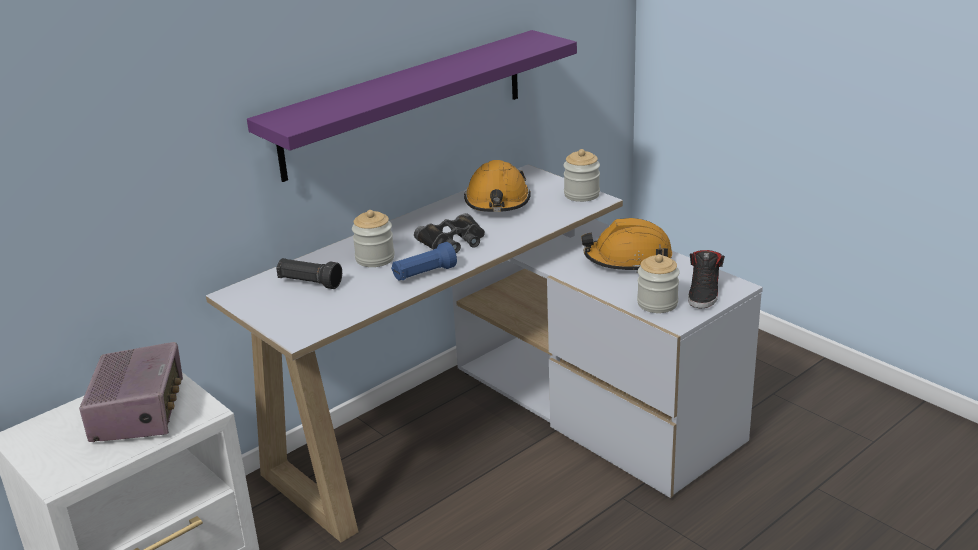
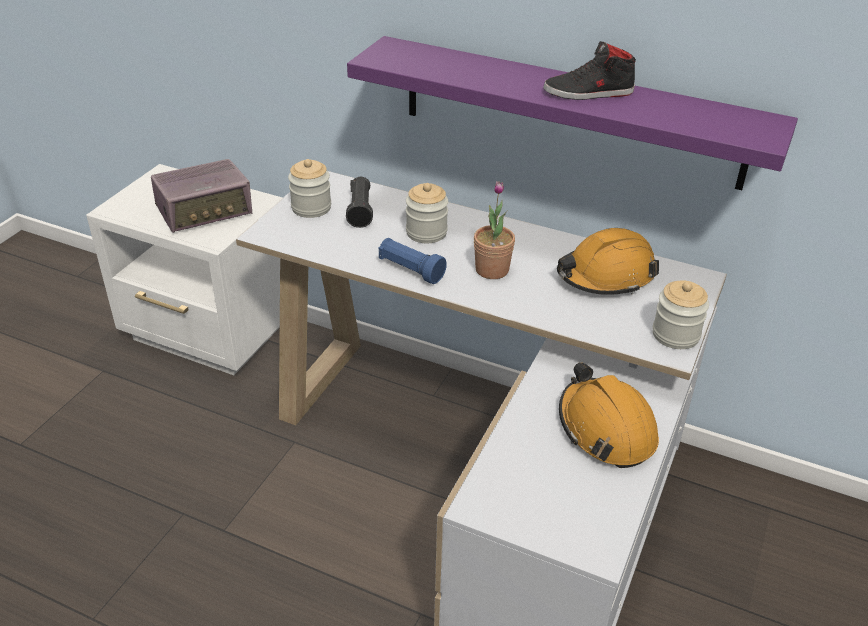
camera: 65 degrees right, 10 degrees up
black binoculars [414,213,485,253] -> potted plant [474,181,515,279]
jar [637,254,680,313] -> jar moved to [288,159,331,218]
black shoe [688,250,725,309] -> black shoe moved to [543,41,636,100]

